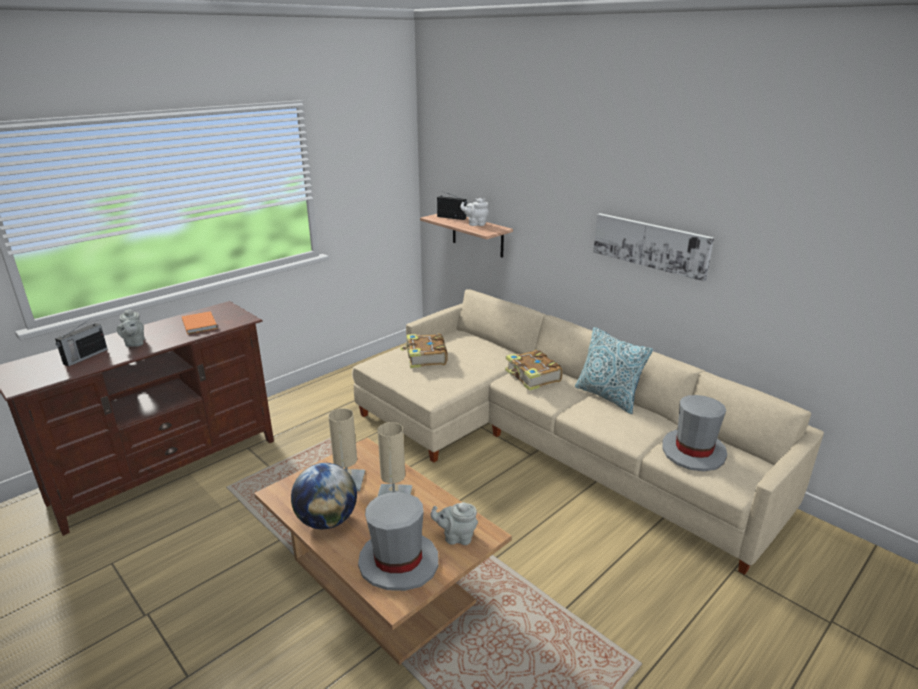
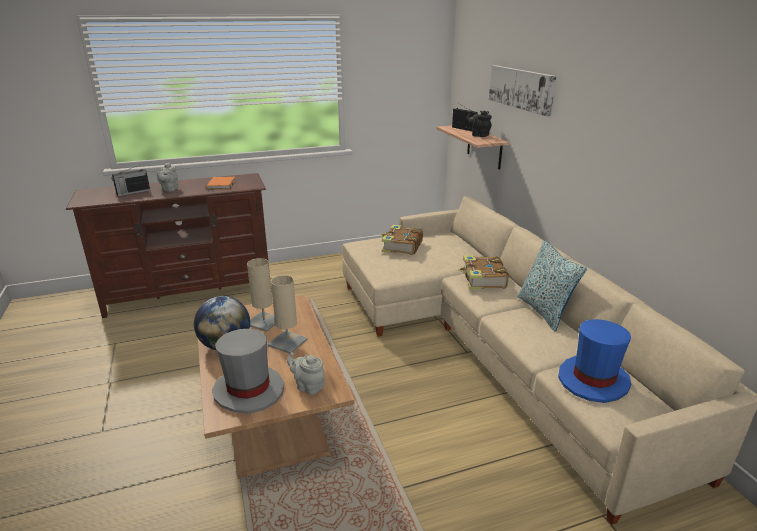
camera: 25 degrees right, 0 degrees up
white teapot [460,198,489,226] -> black teapot [466,110,492,137]
picture [593,213,714,281] -> picture moved to [489,65,557,117]
grey hat [662,395,727,471] -> blue hat [558,319,631,403]

